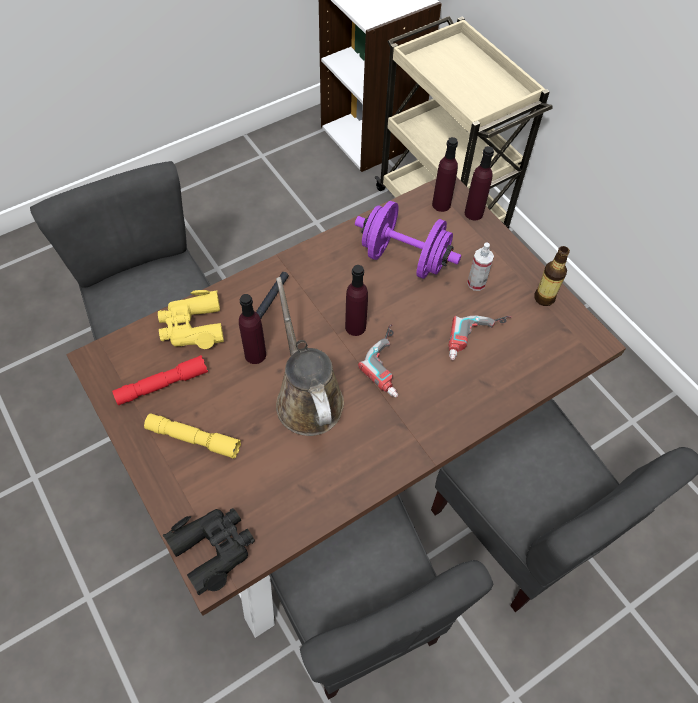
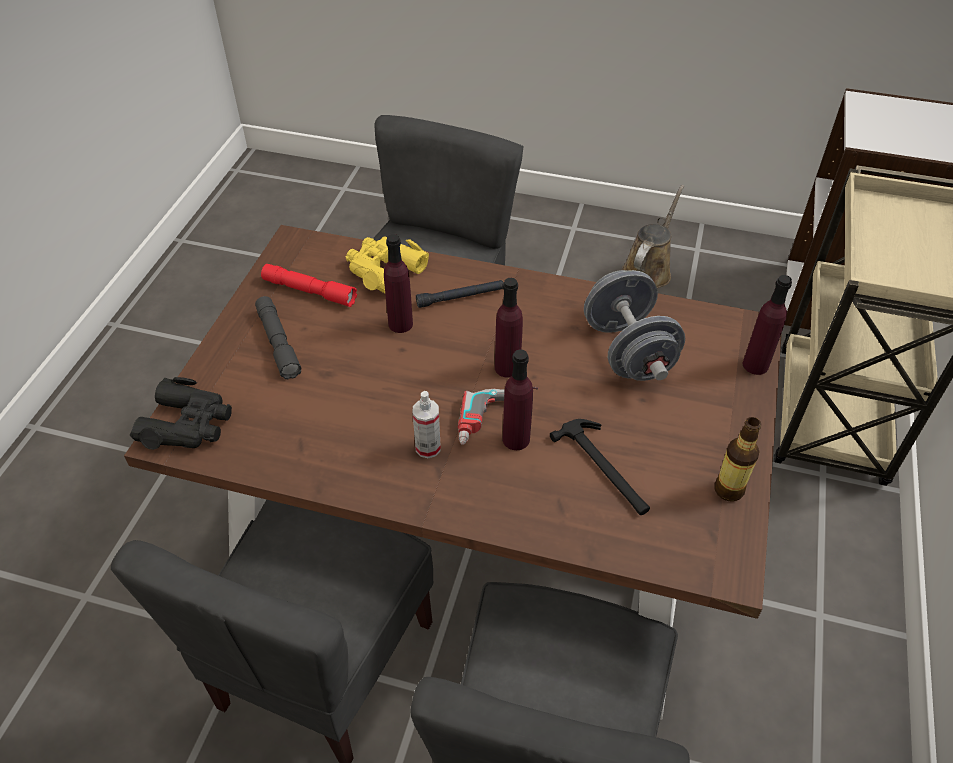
camera: 50 degrees right, 10 degrees down
yellow flashlight [144,413,241,459] -> grey flashlight [255,296,301,379]
brown watering can [276,277,344,436] -> brown watering can moved to [621,185,684,288]
purple dumbbell [355,201,461,279] -> grey dumbbell [584,270,685,381]
purple bottle [432,137,458,212] -> purple bottle moved to [502,350,533,450]
power drill [449,315,512,360] -> hammer [550,419,650,515]
spray bottle [467,242,494,291] -> spray bottle moved to [413,391,441,458]

